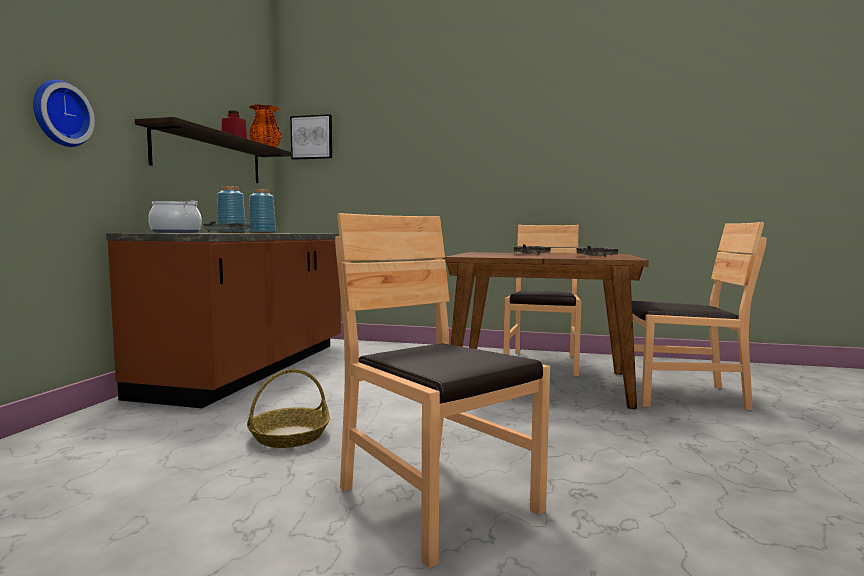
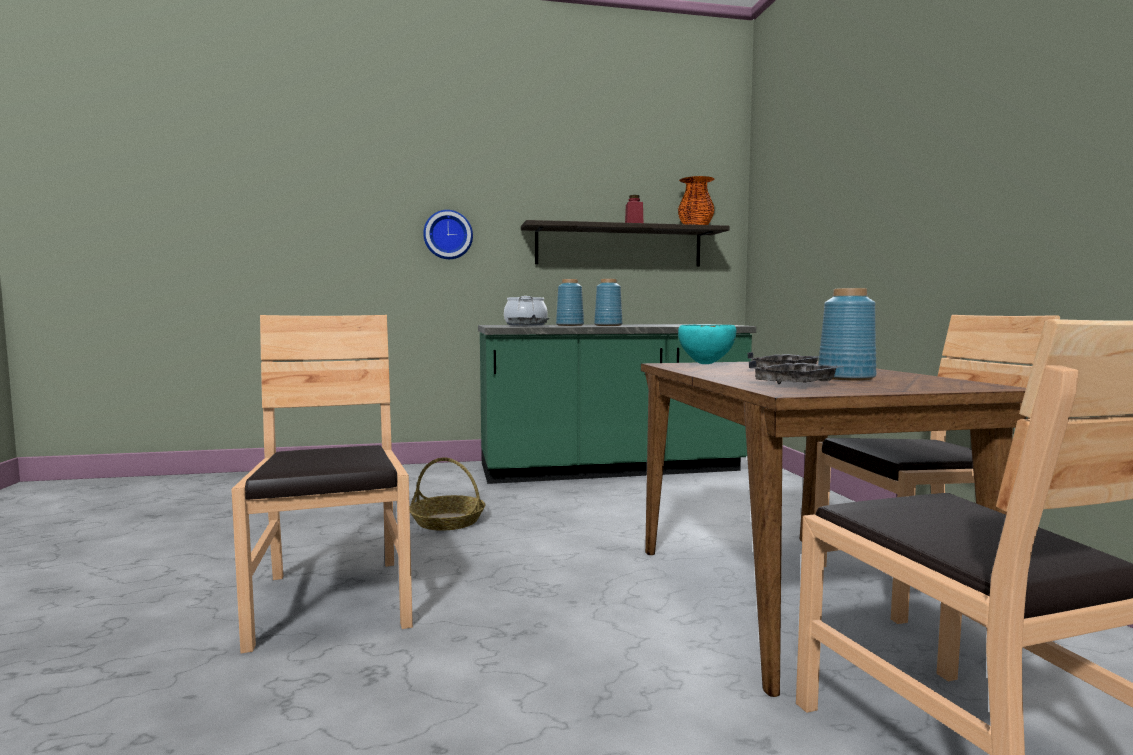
camera: 65 degrees right, 0 degrees up
brown counter [106,233,341,408] -> green counter [478,324,756,484]
picture [290,114,332,160] -> none
brown chair [335,213,550,568] -> brown chair turned 45 degrees counterclockwise [231,315,413,653]
none -> turquoise bowl [678,325,736,364]
none -> blue vase [818,288,876,381]

